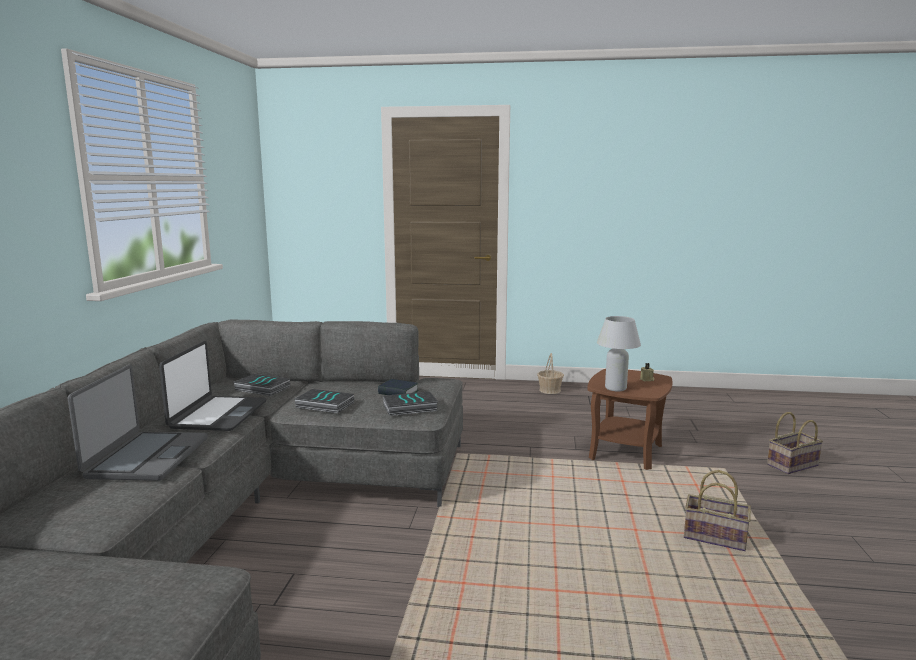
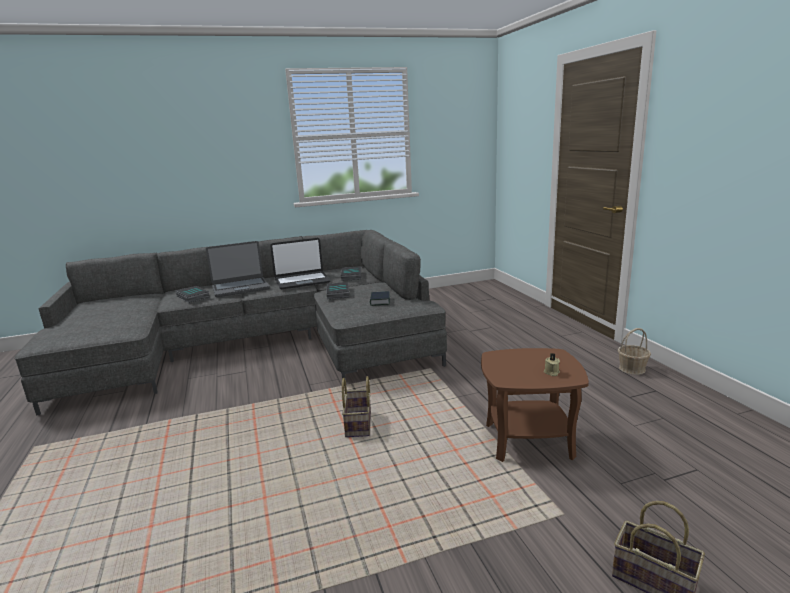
camera: 65 degrees right, 5 degrees up
book [383,391,438,416] -> book moved to [176,286,209,303]
white table lamp [597,316,641,391] -> none
basket [684,470,751,551] -> basket moved to [342,376,371,437]

